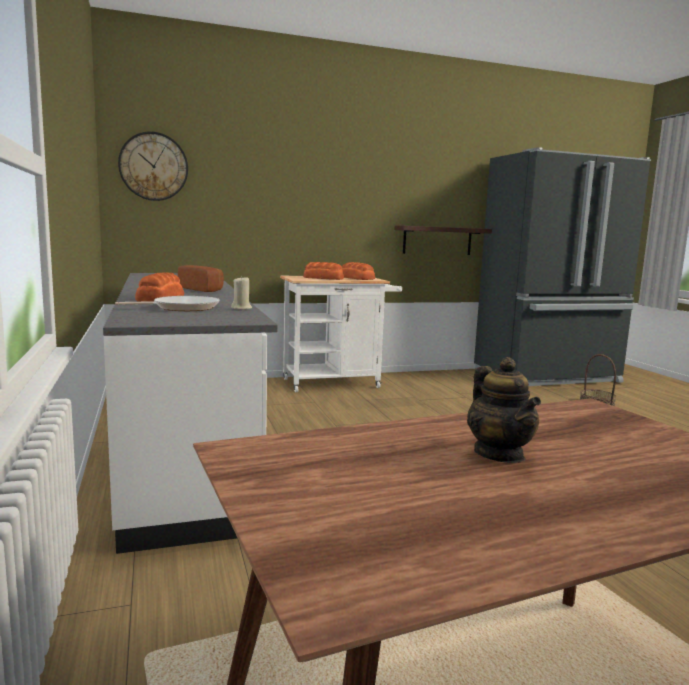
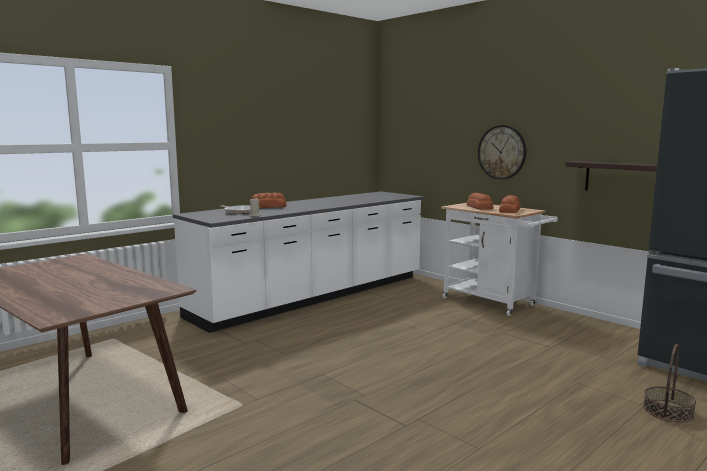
camera: 65 degrees right, 0 degrees up
wall clock [118,131,188,201] -> wall clock moved to [478,125,526,180]
bread [178,265,224,292] -> none
teapot [467,357,541,463] -> none

